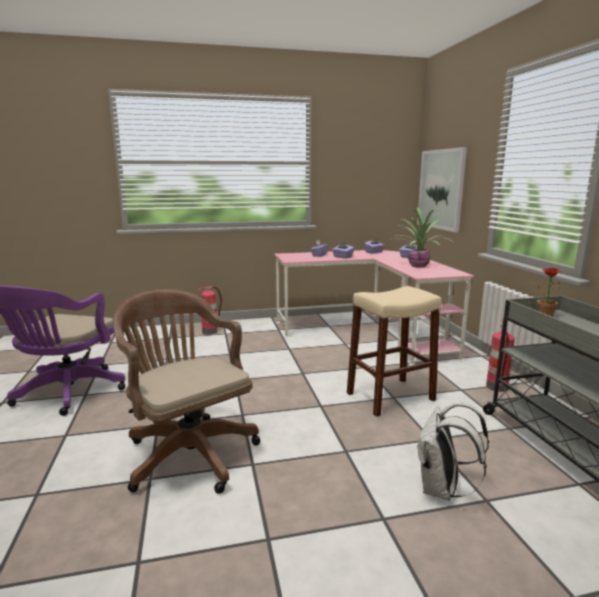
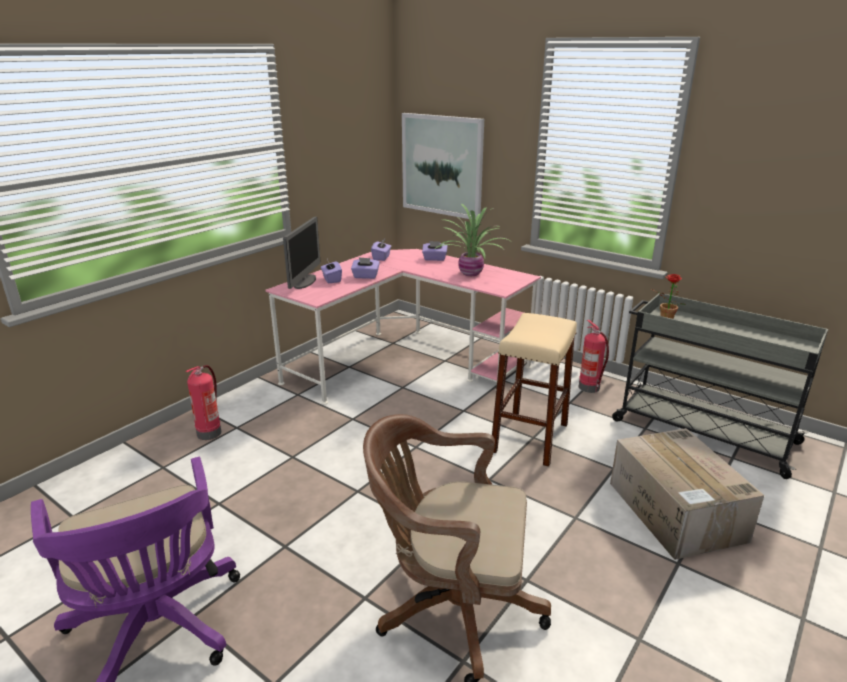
camera: 40 degrees left, 10 degrees up
white backpack [418,403,489,501] -> cardboard box [610,428,765,560]
none -> monitor [283,217,321,289]

